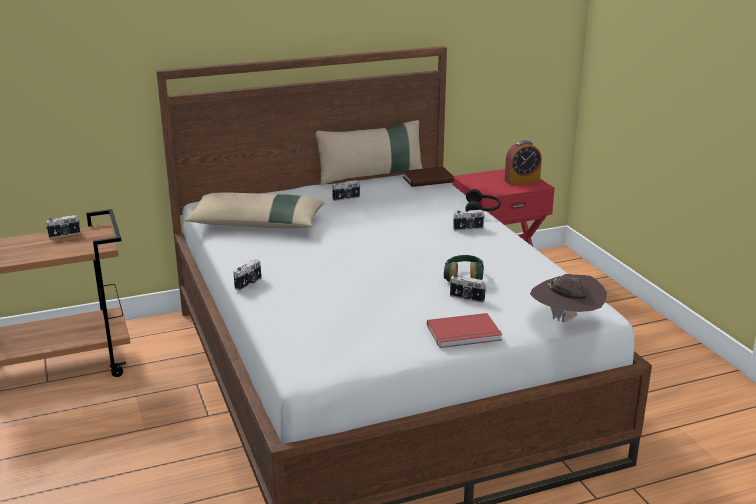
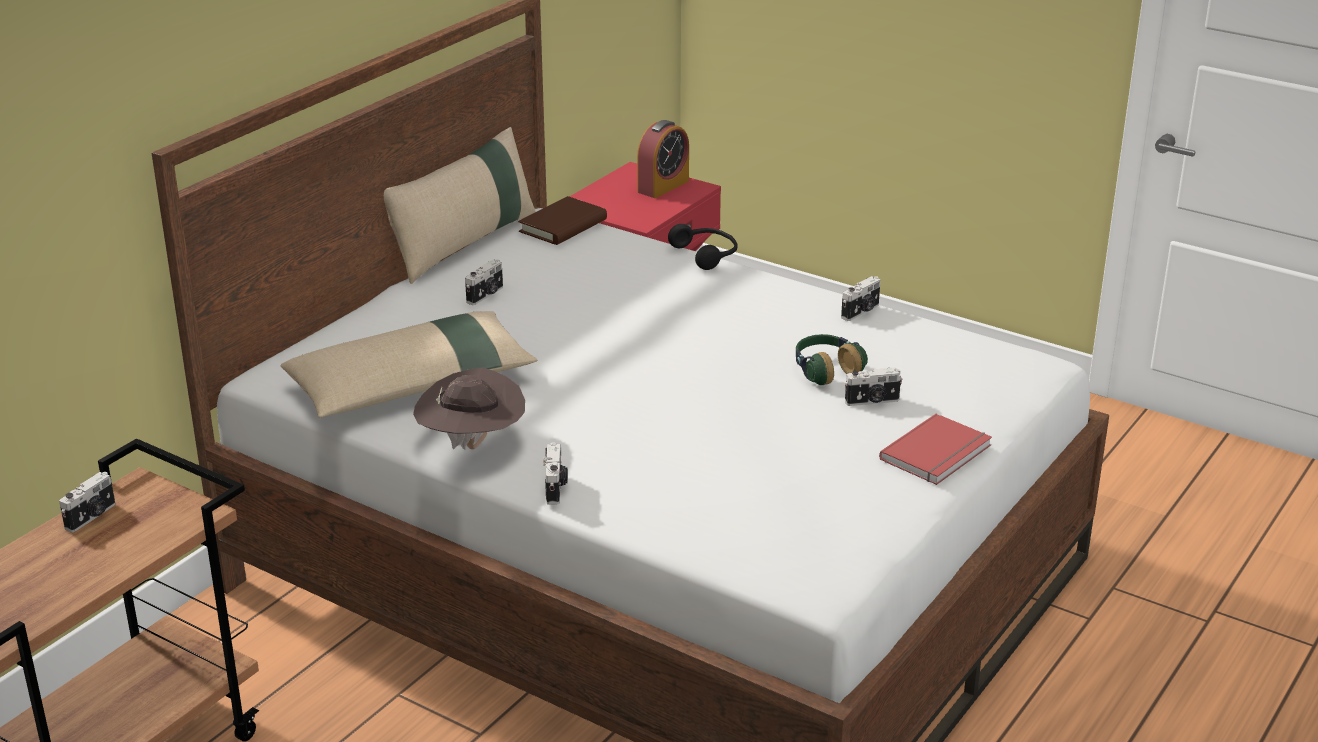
camera: 35 degrees left, 5 degrees up
camera [453,210,485,231] -> camera moved to [841,276,881,321]
brown hat [530,274,607,322] -> brown hat moved to [413,368,525,449]

